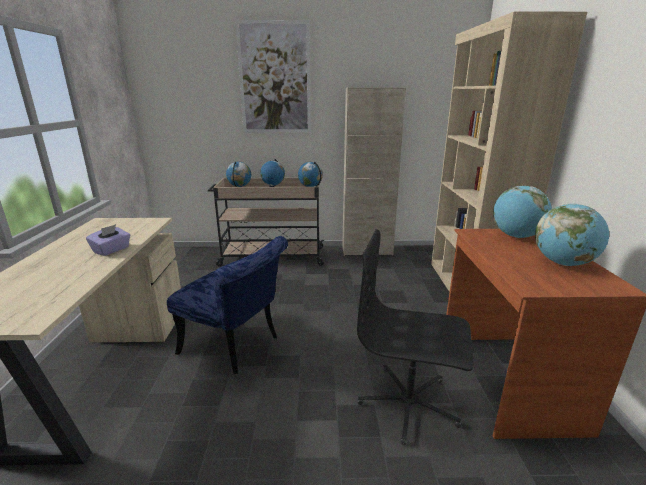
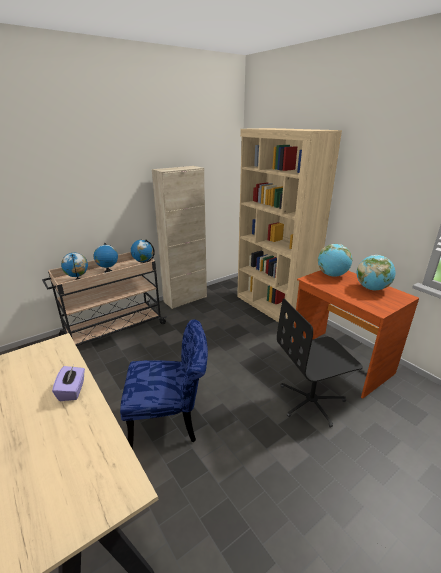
camera: 35 degrees left, 5 degrees up
picture [235,20,311,132] -> none

